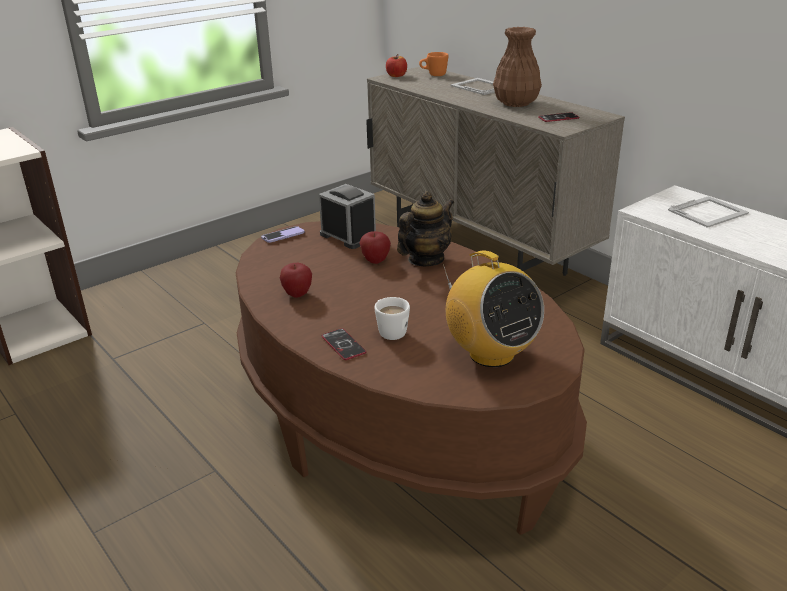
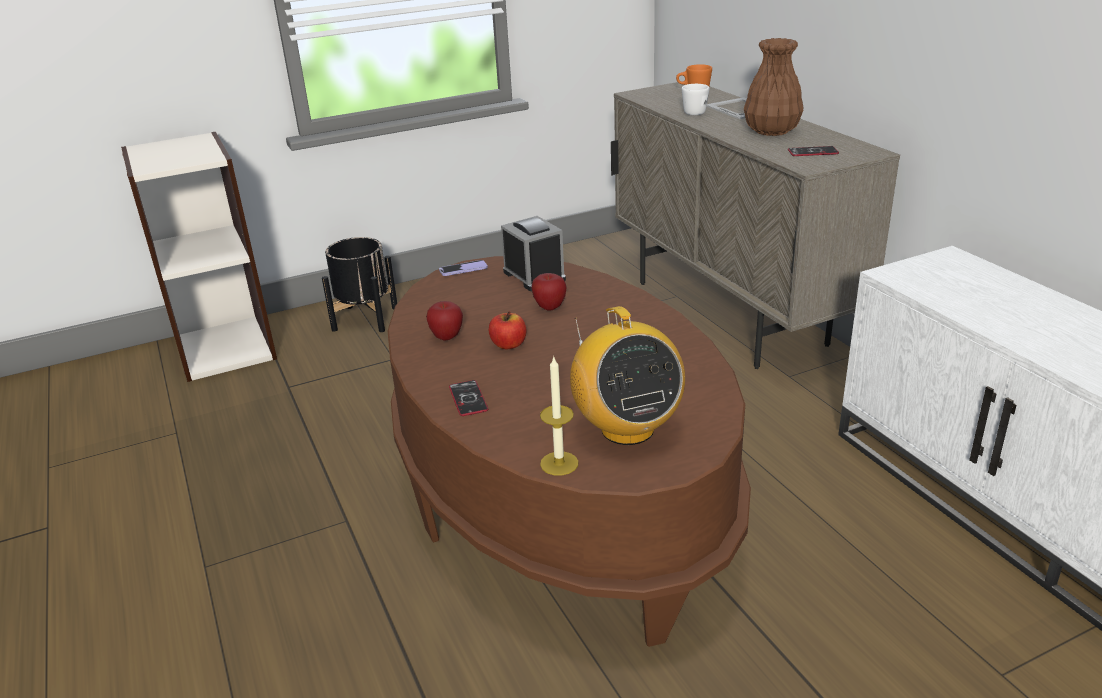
camera: 15 degrees right, 0 degrees up
white mug [374,297,410,340] -> white mug moved to [682,84,709,115]
apple [386,54,407,77] -> apple moved to [489,311,526,349]
teapot [397,191,454,266] -> none
picture frame [668,196,749,228] -> none
none -> black planter [322,237,397,332]
none -> candle [540,356,579,476]

